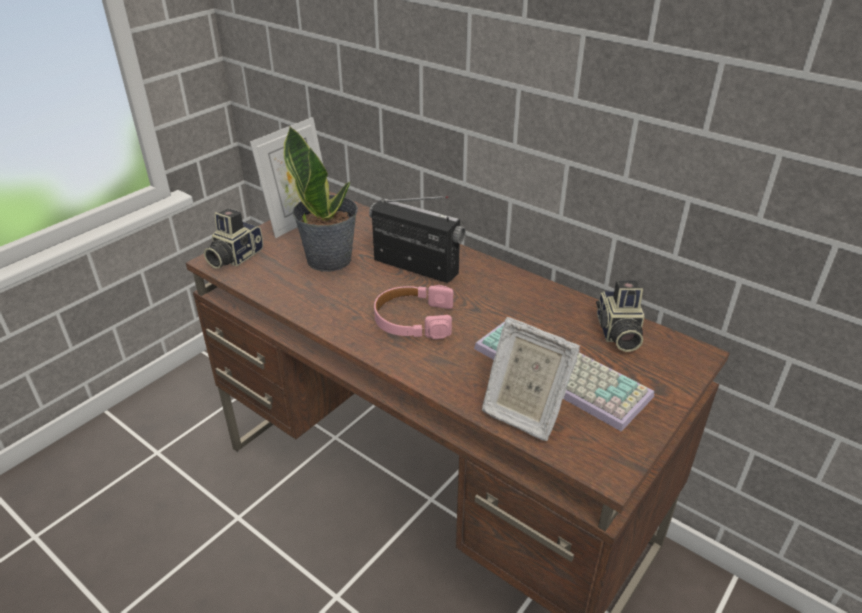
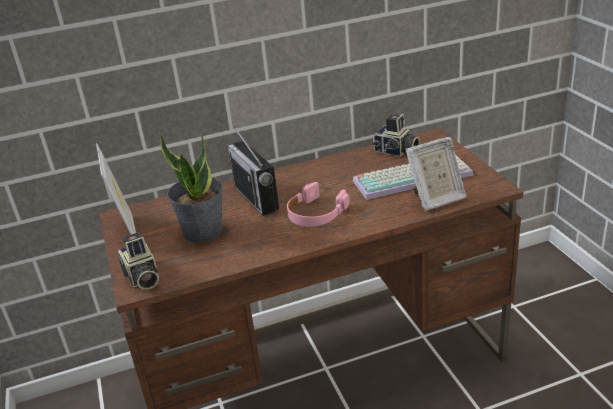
camera: 55 degrees left, 5 degrees down
radio [369,196,466,283] -> radio turned 90 degrees counterclockwise [227,126,279,216]

